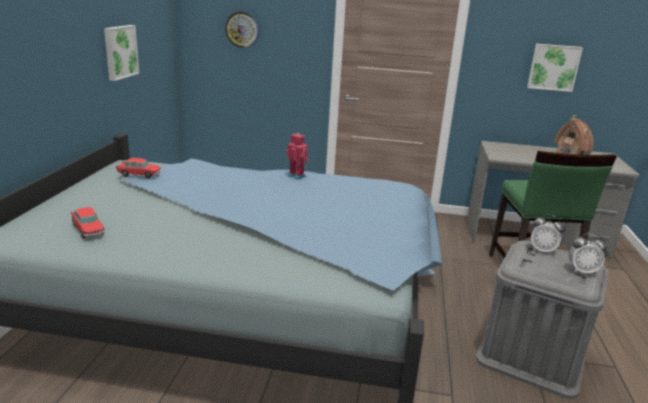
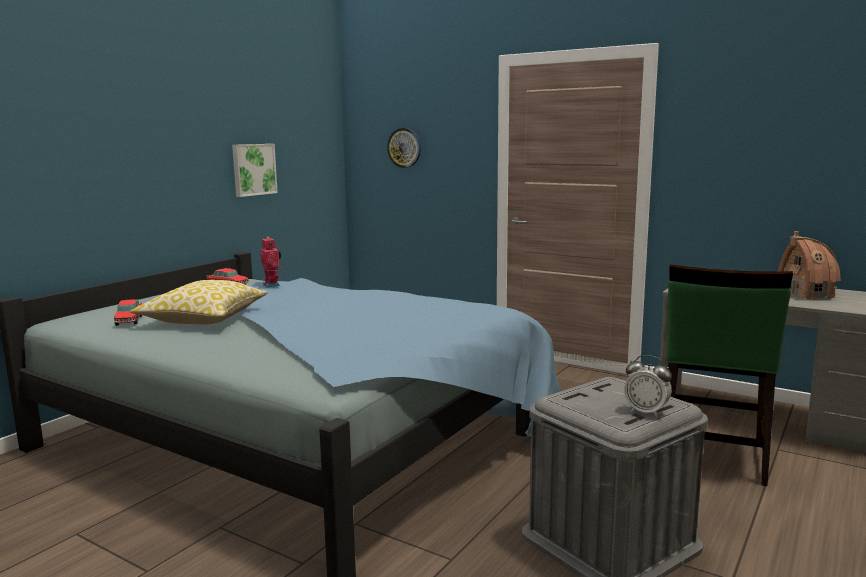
camera: 25 degrees right, 10 degrees down
toy robot [286,132,310,180] -> toy robot moved to [261,237,281,287]
picture [527,44,583,92] -> none
alarm clock [531,215,565,255] -> none
none -> pillow [130,280,268,324]

